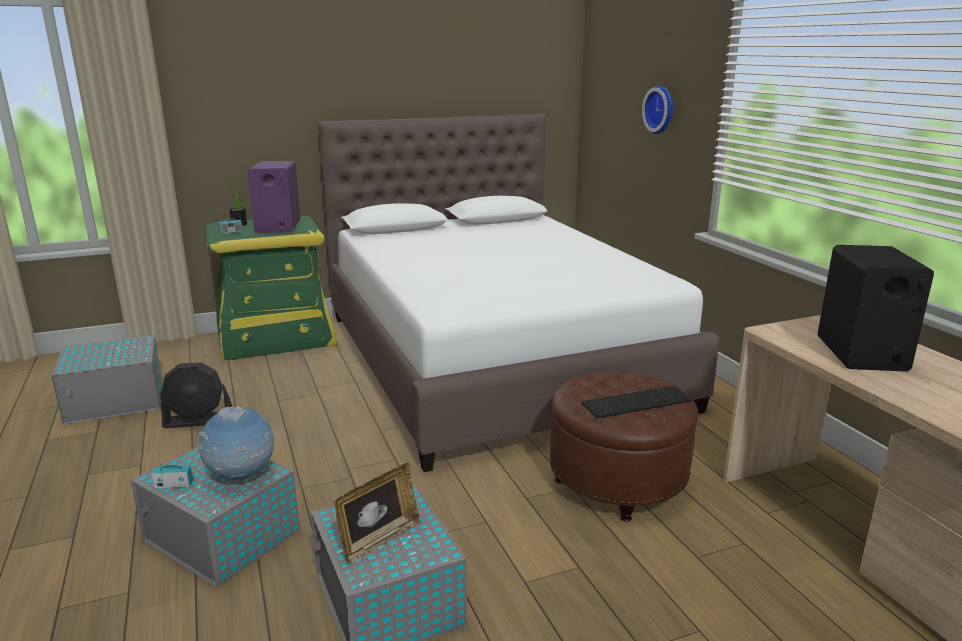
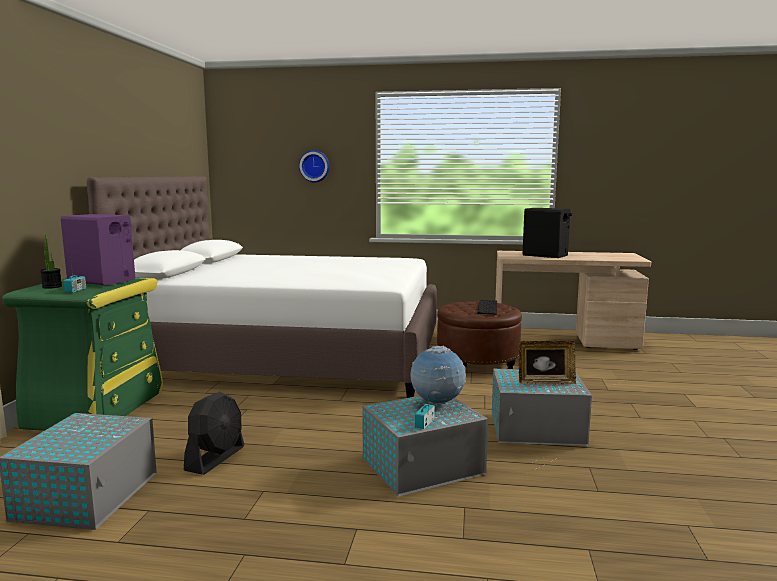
camera: 60 degrees left, 10 degrees down
picture frame [334,463,421,564] -> picture frame turned 105 degrees clockwise [519,341,576,384]

